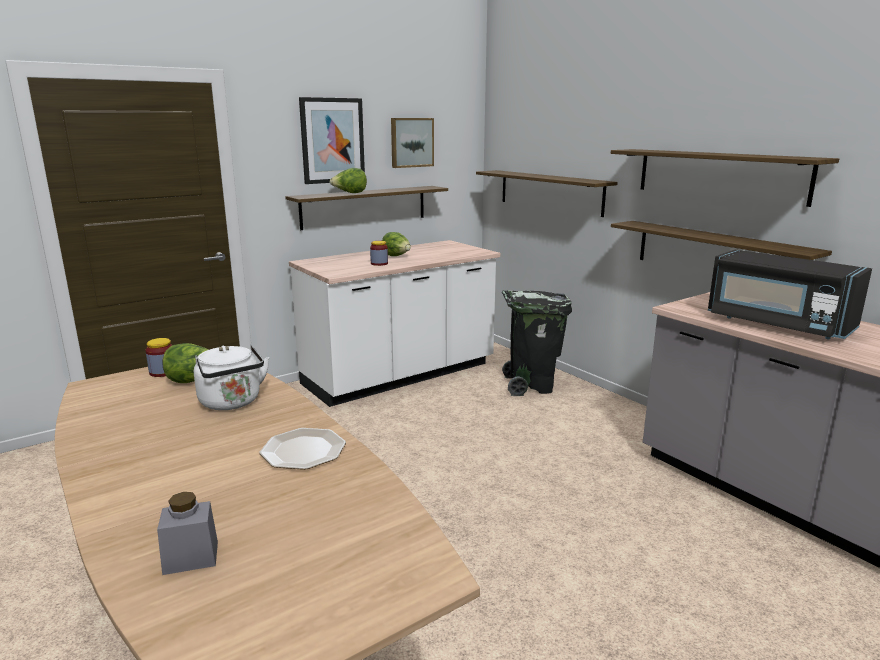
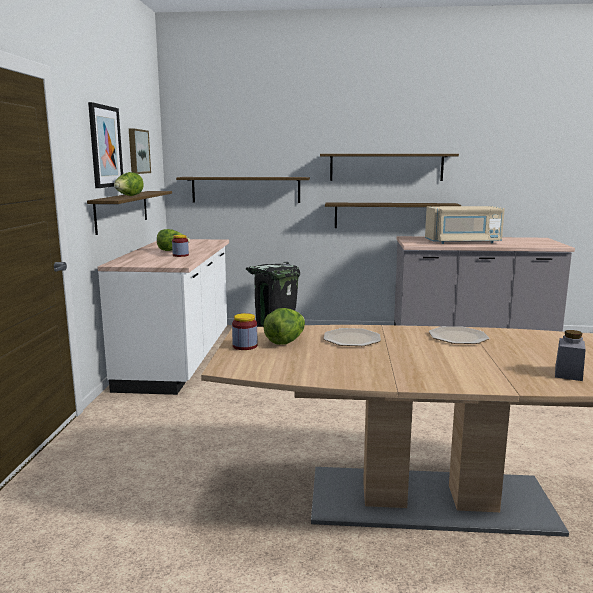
camera: 50 degrees left, 5 degrees down
white kettle [194,345,269,410] -> plate [324,328,381,346]
black microwave [708,250,872,339] -> beige microwave [425,206,505,244]

